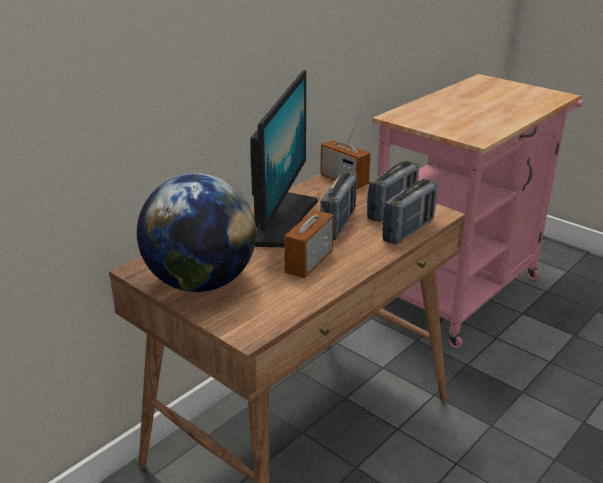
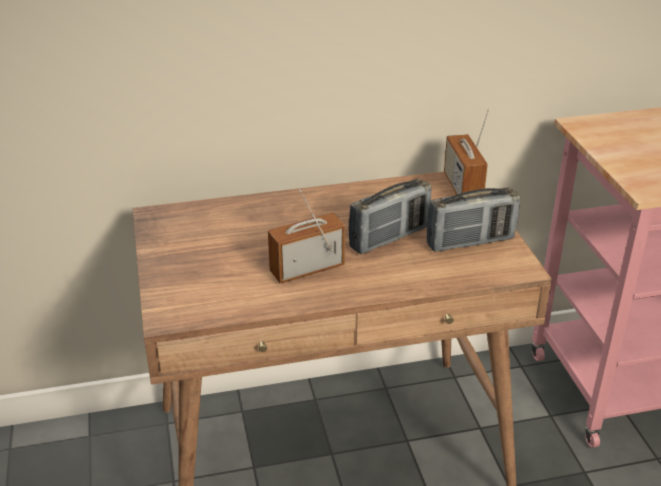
camera: 35 degrees right, 5 degrees up
globe [137,173,256,292] -> none
monitor [250,70,318,247] -> none
radio [383,179,438,245] -> none

